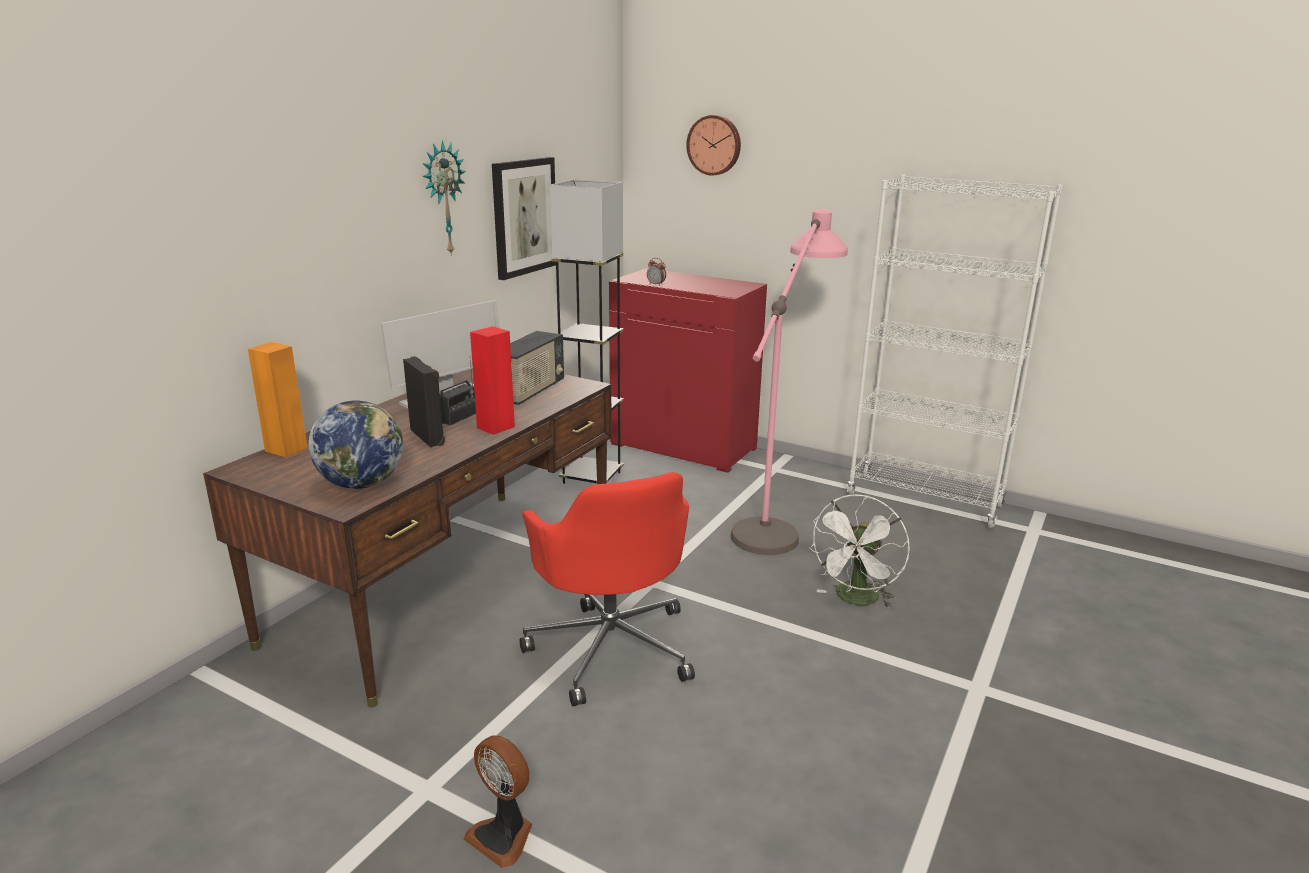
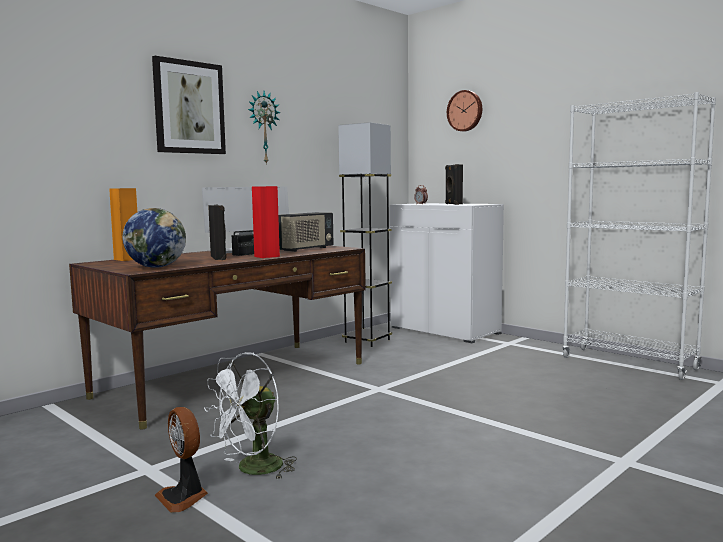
camera: 15 degrees right, 15 degrees down
picture [492,157,556,280] -> picture moved to [152,56,226,154]
red office chair [520,472,695,706] -> none
red cabinet [609,268,767,473] -> white cabinet [390,203,504,343]
pink floor lamp [730,209,848,555] -> none
white fan [809,494,910,608] -> white fan moved to [204,352,297,480]
none -> black speaker [445,164,463,205]

